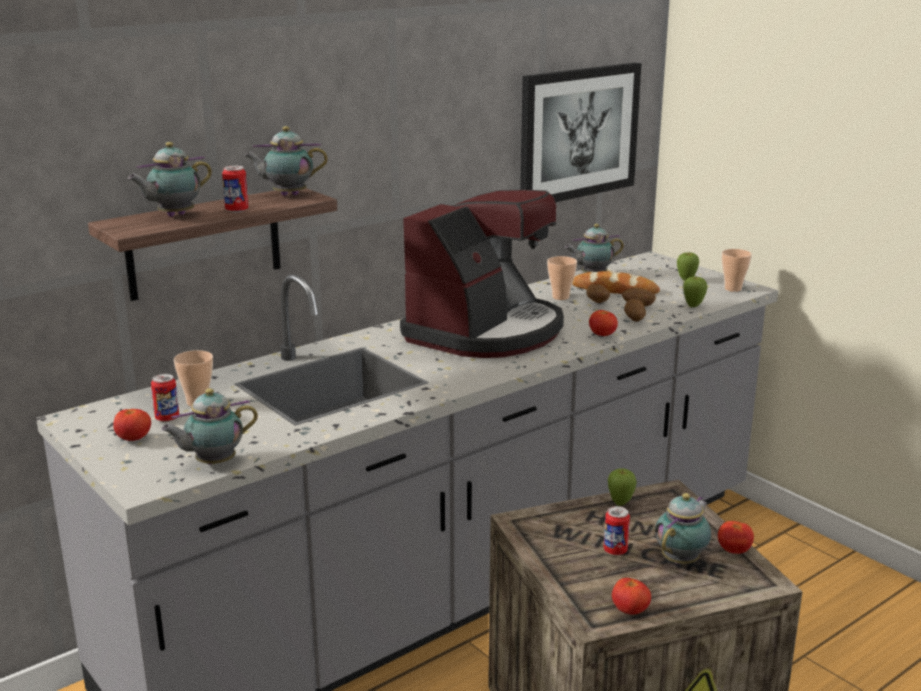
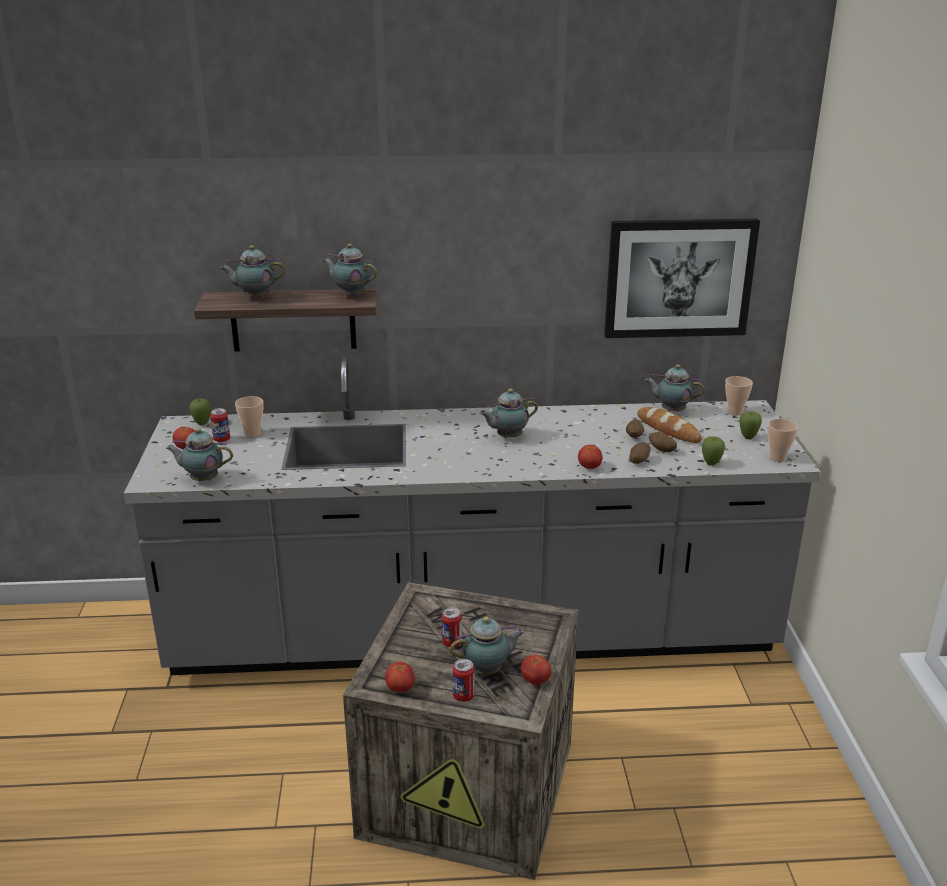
camera: 35 degrees right, 5 degrees up
can [222,166,248,213] -> can moved to [453,659,475,702]
coffee machine [400,190,564,358] -> teapot [479,389,538,438]
cup [547,256,577,300] -> cup moved to [725,376,753,415]
apple [608,468,637,506] -> apple moved to [189,398,211,425]

